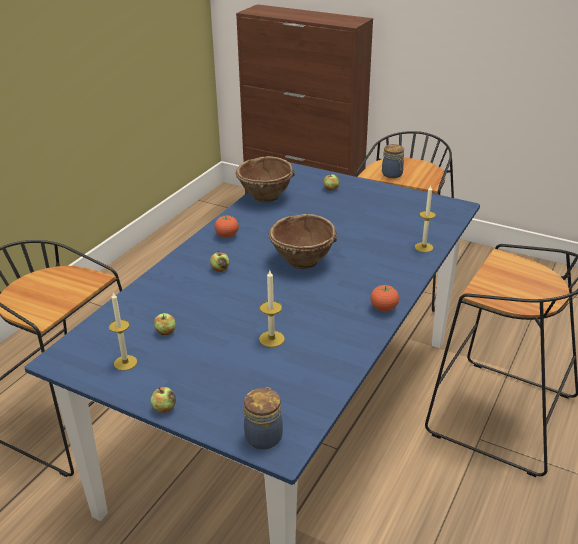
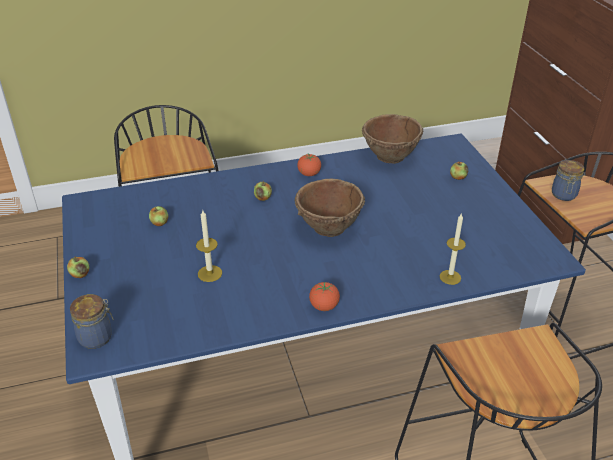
camera: 45 degrees right, 5 degrees up
candle [109,293,137,371] -> none

